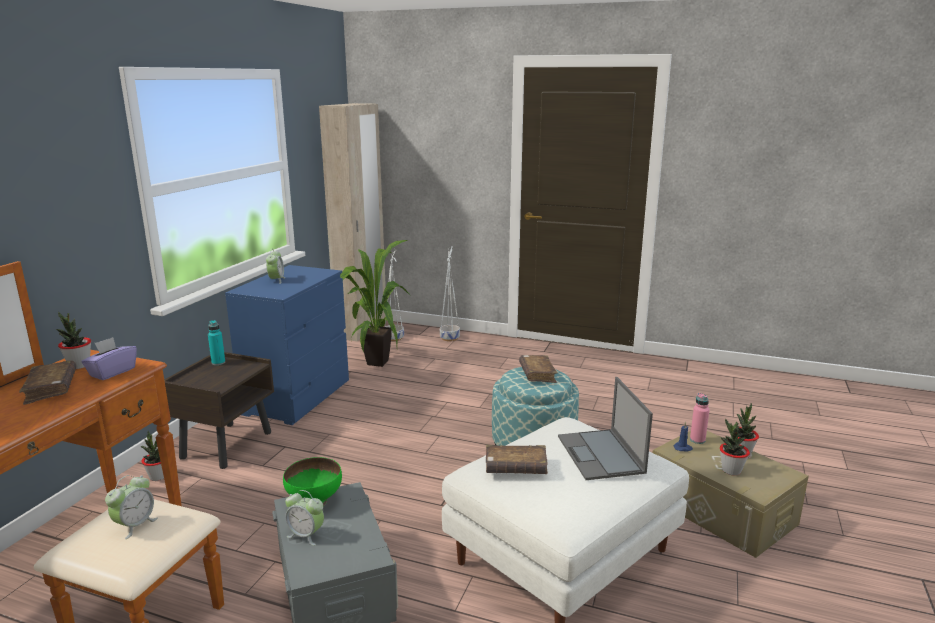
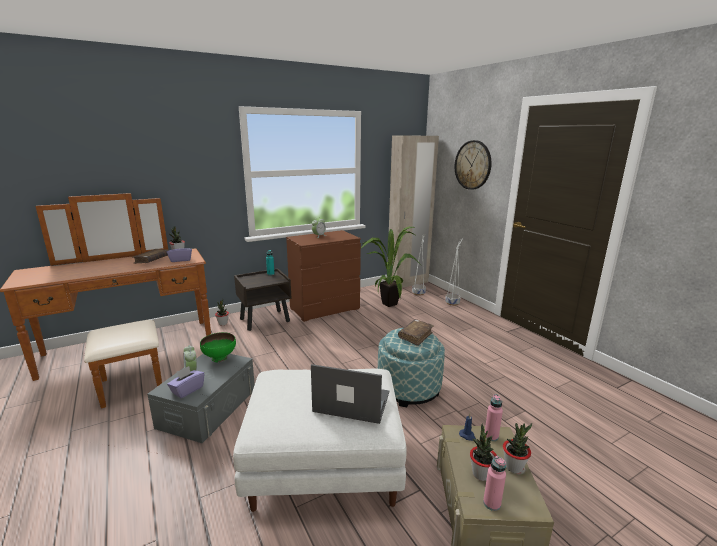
camera: 40 degrees right, 0 degrees up
alarm clock [105,475,158,539] -> none
blue dresser [225,265,349,425] -> brown dresser [286,230,361,322]
brown book [486,445,548,474] -> none
laptop [558,377,653,480] -> laptop turned 75 degrees clockwise [311,364,389,424]
none -> purple tissue box [167,366,205,398]
none -> wall clock [455,140,492,190]
none -> pink bottle [483,456,506,511]

